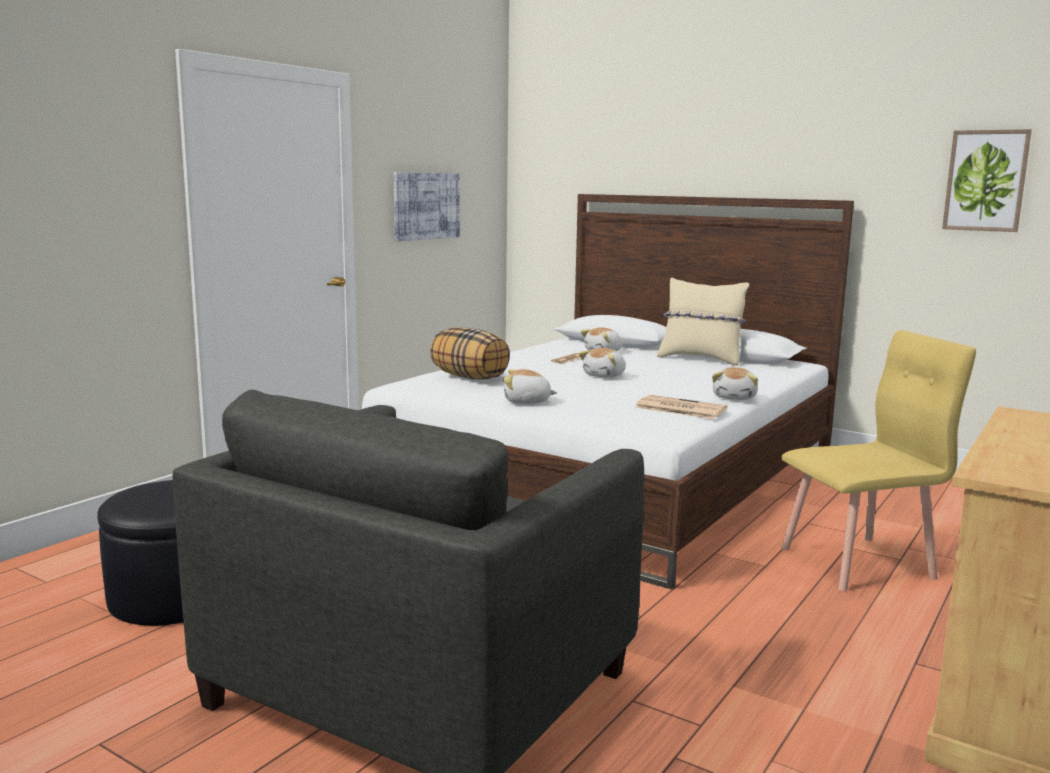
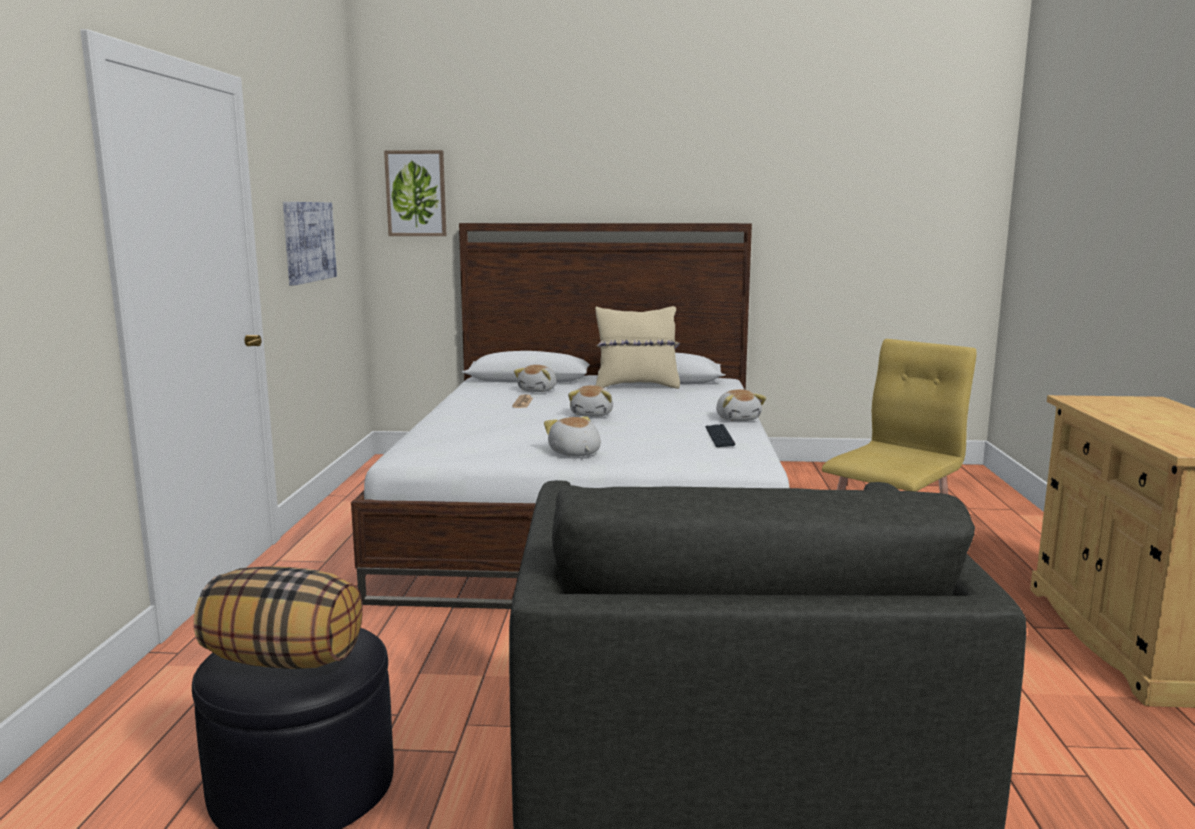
camera: 30 degrees left, 0 degrees up
pillow [430,327,510,380] -> pillow moved to [194,566,363,669]
plush toy [503,369,557,404] -> plush toy turned 90 degrees clockwise [544,416,601,457]
newspaper [635,395,727,419] -> keyboard [705,424,735,447]
picture [942,129,1032,232] -> picture moved to [384,150,447,236]

